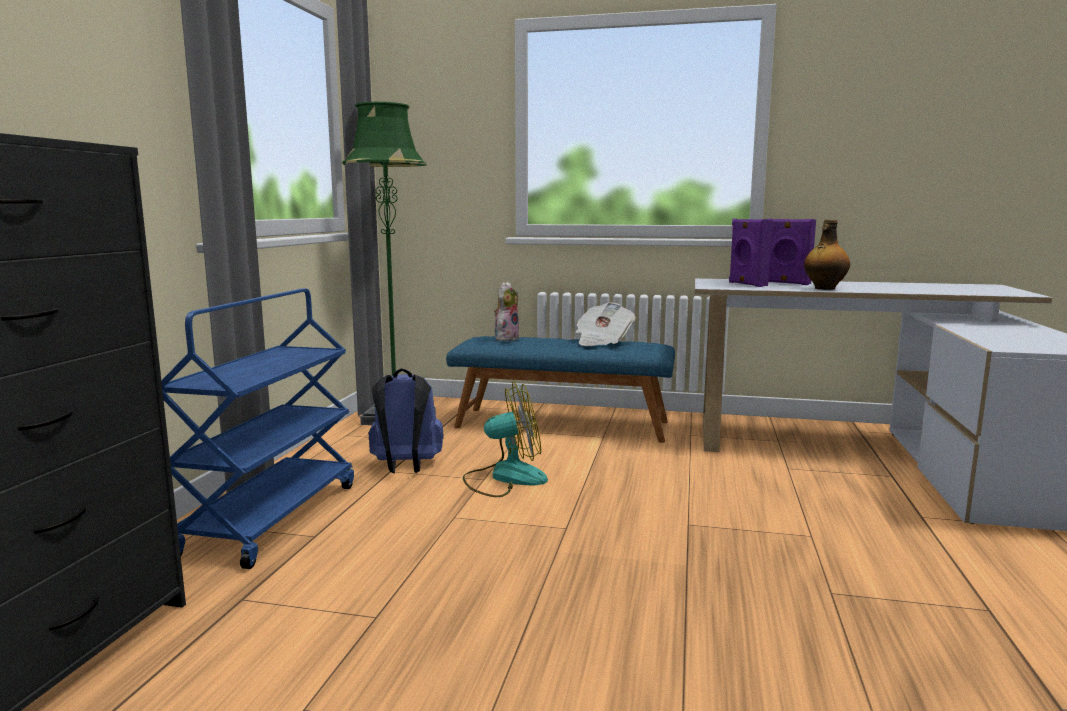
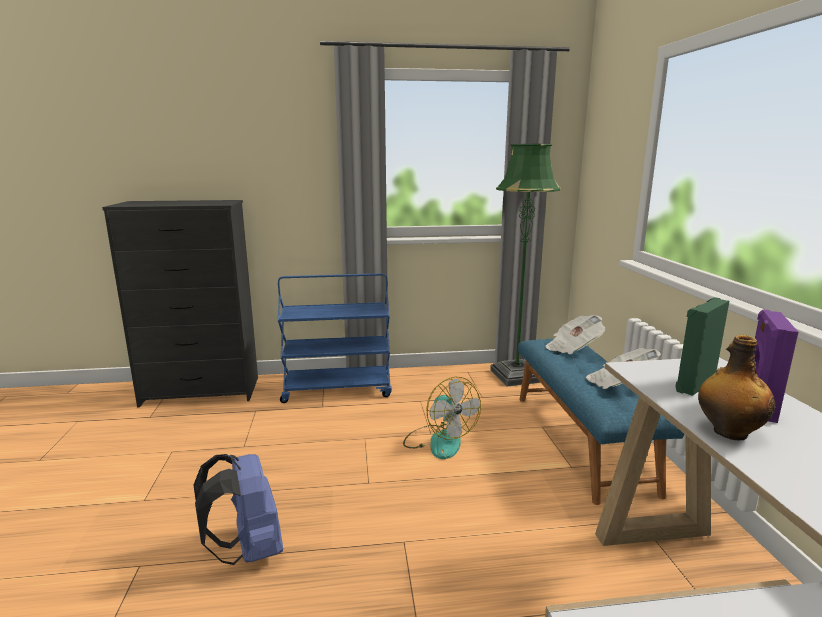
camera: 70 degrees right, 5 degrees up
blue backpack [368,369,444,473] -> blue backpack moved to [193,454,283,565]
plush toy [494,282,519,341] -> newspaper [545,315,605,354]
purple speaker [729,219,772,287] -> green speaker [675,297,729,396]

